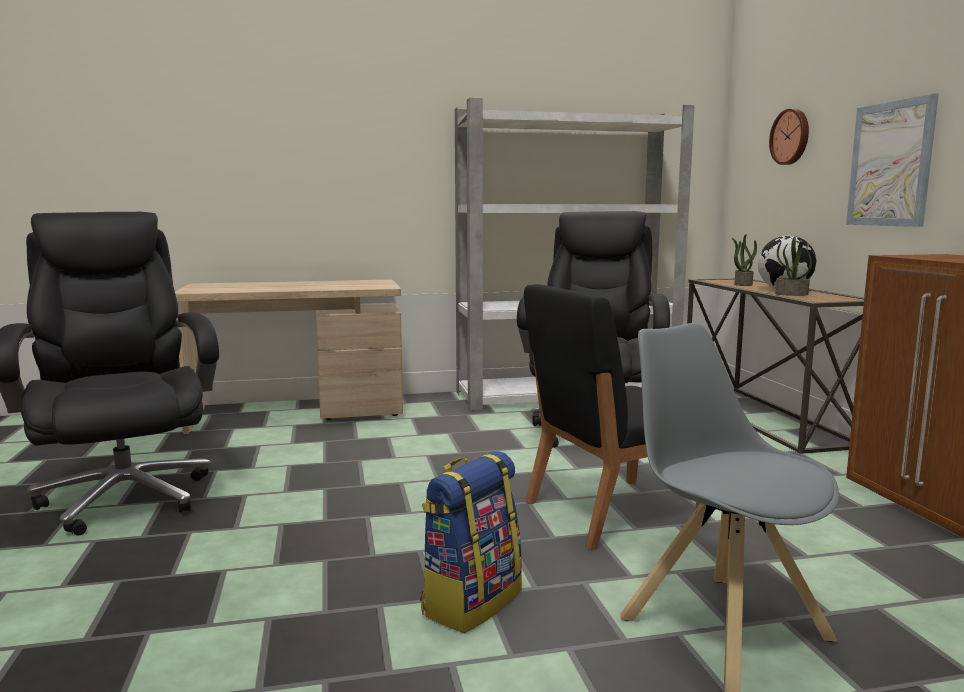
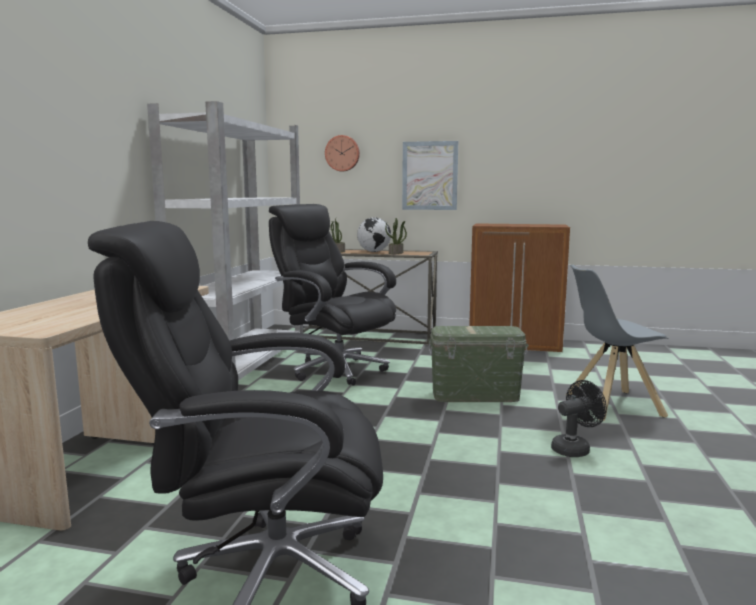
camera: 65 degrees left, 0 degrees up
backpack [420,451,522,633] -> black fan [551,380,607,457]
black chair [524,284,707,550] -> green storage box [428,326,528,402]

